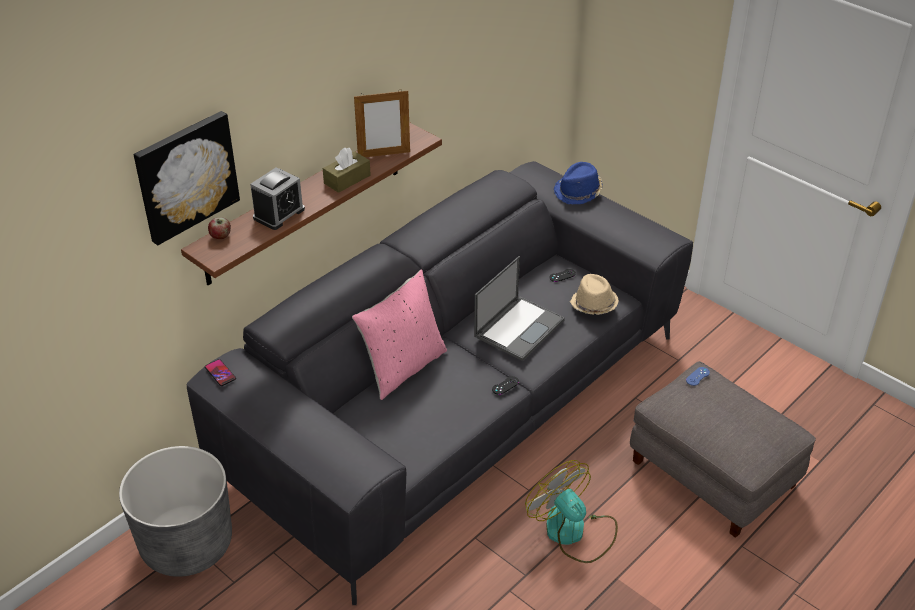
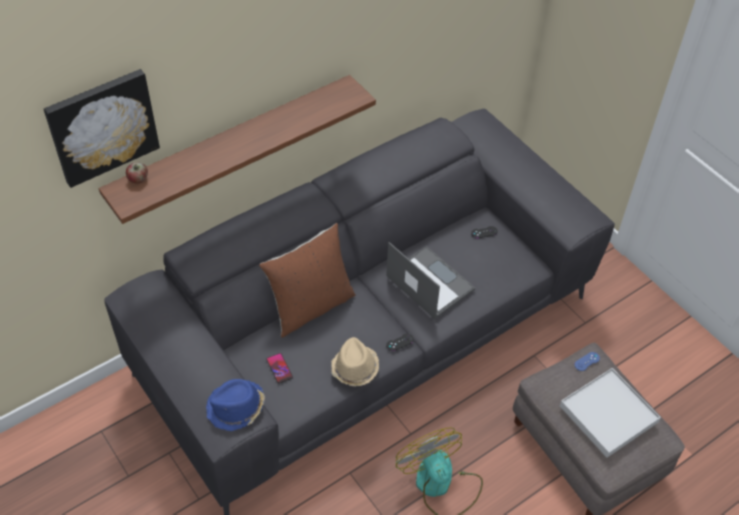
camera: 10 degrees right, 10 degrees up
grey planter [119,446,232,577] -> none
phone [205,359,236,386] -> phone moved to [266,353,293,383]
alarm clock [250,167,305,230] -> none
brown tissue box [323,148,371,193] -> none
pink pillow [352,269,447,400] -> brown pillow [259,223,355,338]
picture frame [354,89,410,157] -> none
laptop [474,256,565,361] -> laptop turned 90 degrees counterclockwise [386,242,475,319]
blue hat [554,162,602,204] -> blue hat moved to [206,379,265,431]
beige hat [570,274,619,315] -> beige hat moved to [331,337,379,386]
none -> white tray [560,368,661,458]

